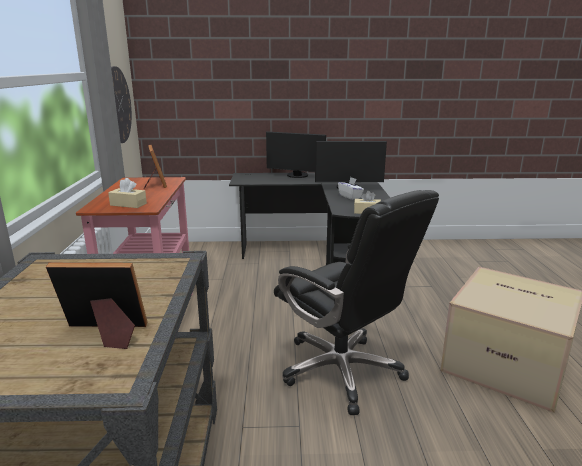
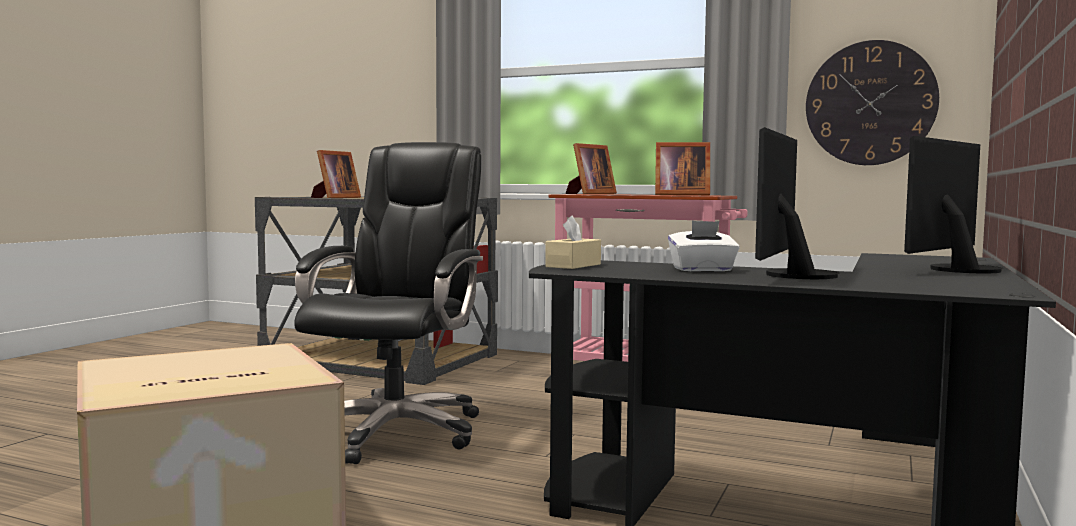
camera: 115 degrees right, 15 degrees down
beige tissue box [108,178,147,208] -> picture frame [565,143,617,194]
black office chair [274,190,439,415] -> black office chair turned 120 degrees clockwise [294,142,483,464]

